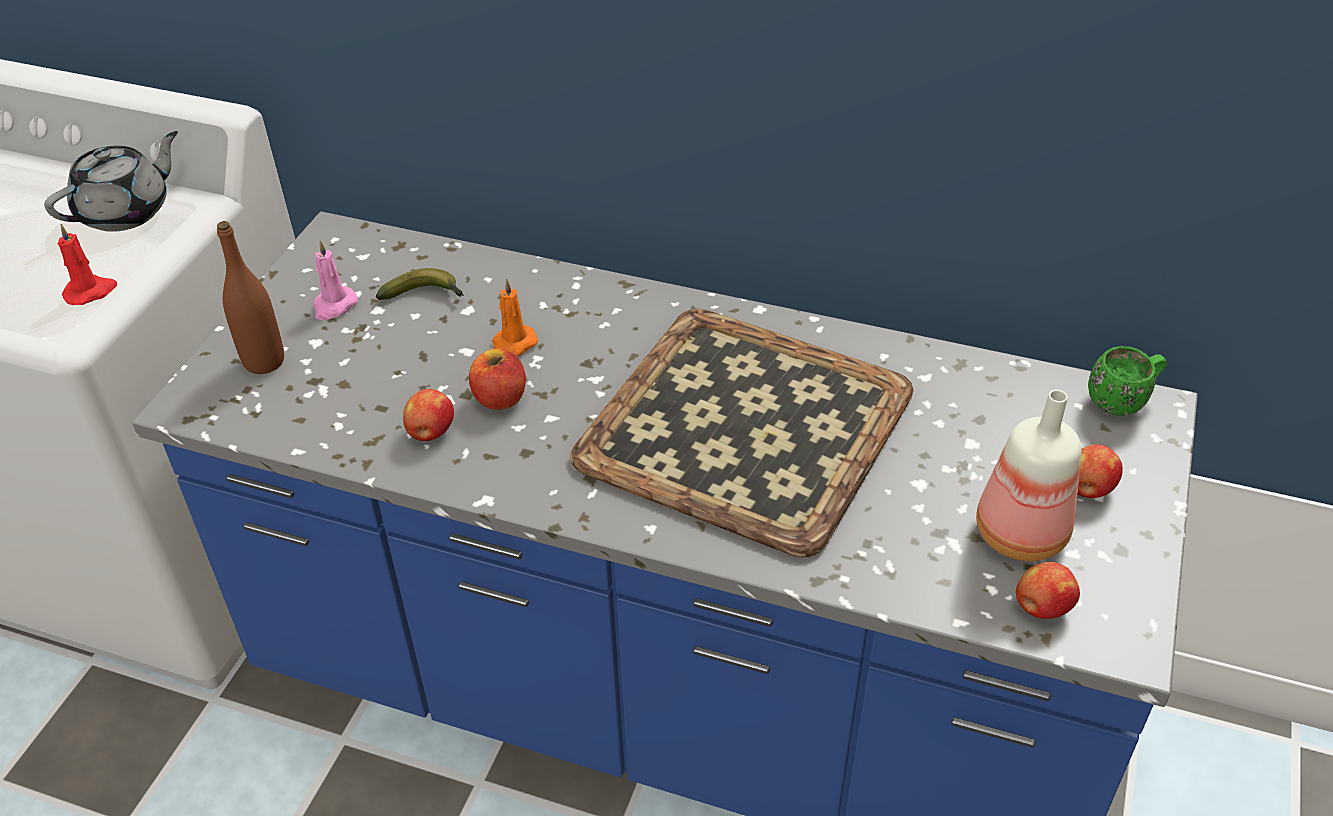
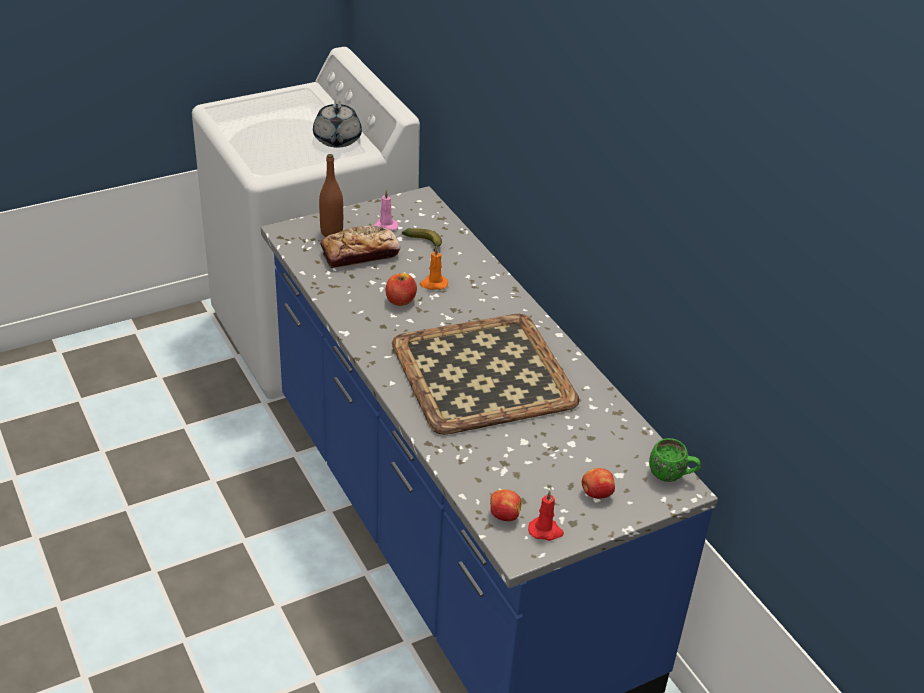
camera: 40 degrees right, 5 degrees down
grey teapot [44,131,178,232] -> grey teapot turned 90 degrees clockwise [313,100,362,147]
red candle [57,224,117,305] -> red candle moved to [528,490,564,541]
apple [403,389,454,441] -> none
bottle [976,390,1082,561] -> none
none -> bread [320,226,400,268]

